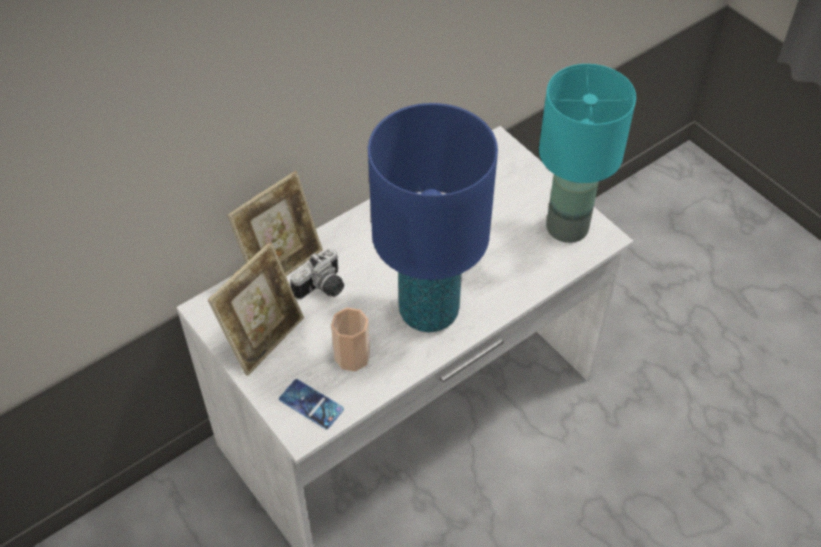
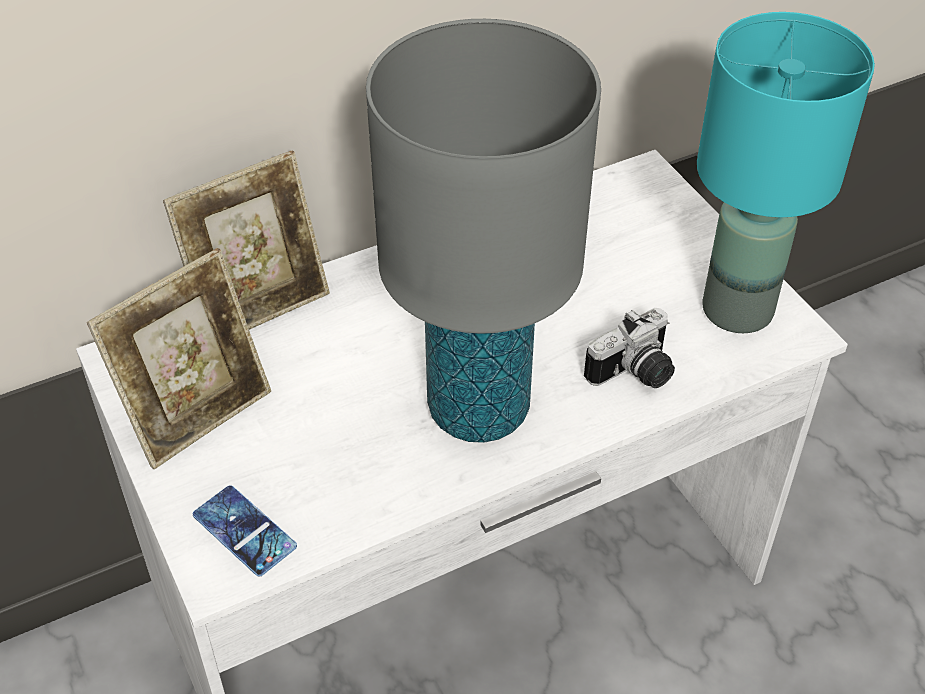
camera: 10 degrees right, 5 degrees down
camera [290,248,344,299] -> camera moved to [584,308,675,388]
cup [331,308,370,371] -> none
blue table lamp [368,103,498,332] -> grey table lamp [366,19,601,443]

